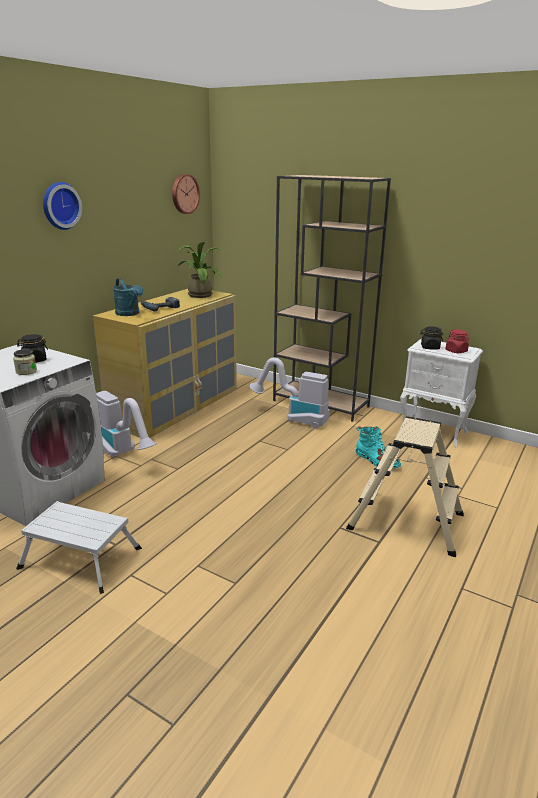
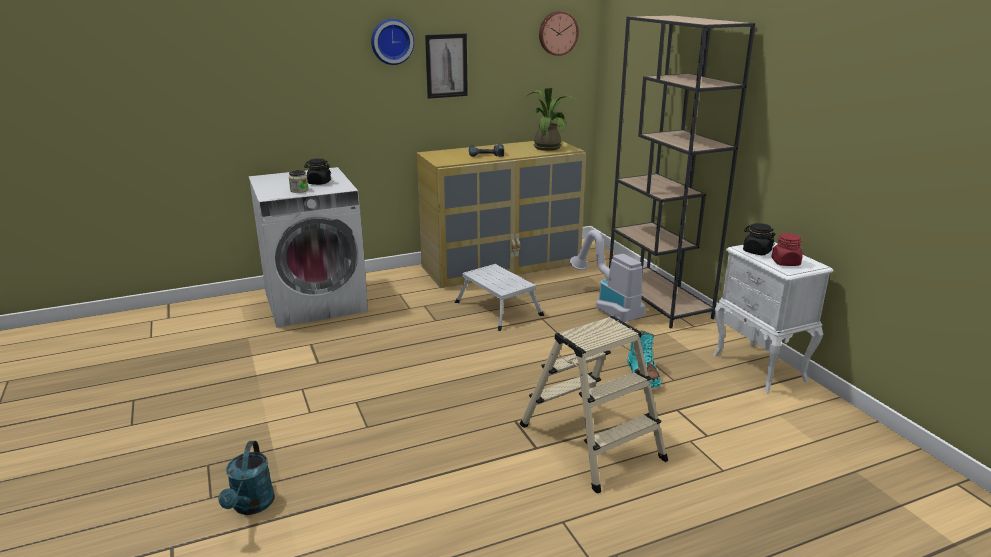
camera: 35 degrees right, 0 degrees up
white step ladder [16,501,142,594] -> white step ladder moved to [455,264,544,331]
vacuum cleaner [96,391,157,458] -> none
turquoise watering can [113,278,143,316] -> turquoise watering can moved to [218,441,275,515]
none -> picture [425,33,468,99]

